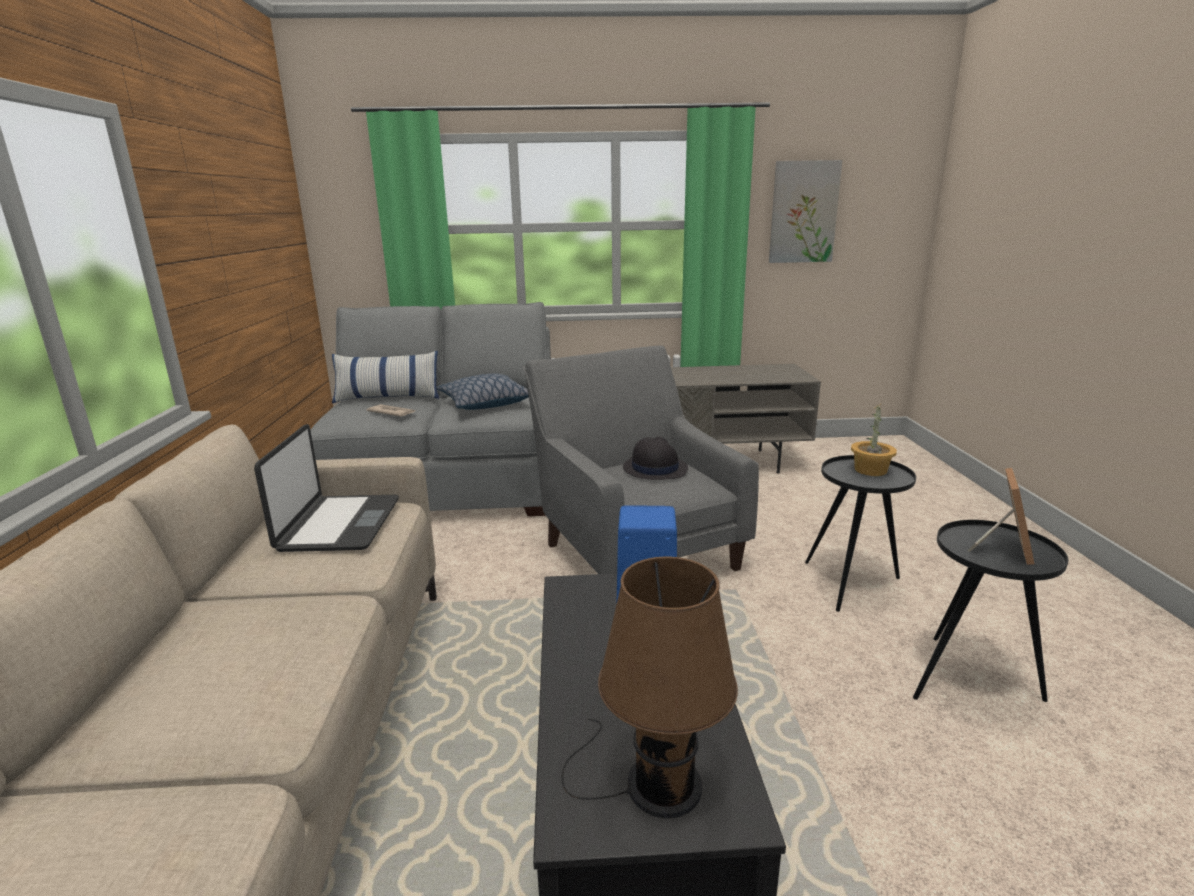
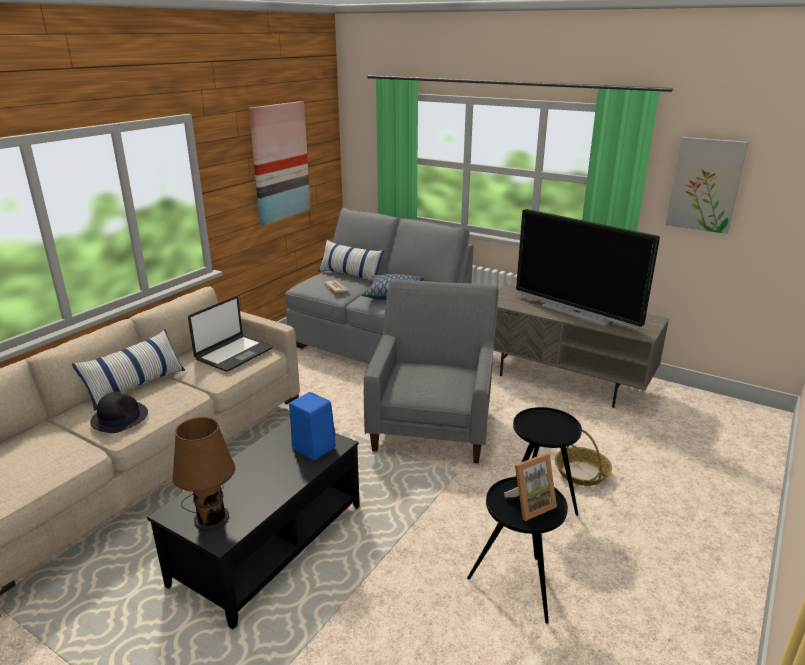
camera: 35 degrees right, 5 degrees up
black hat [623,437,688,480] -> black hat moved to [90,391,148,433]
potted plant [851,403,897,476] -> none
none -> pillow [72,329,185,411]
none -> picture [249,101,311,225]
none -> television [516,209,660,329]
none -> basket [554,429,612,486]

